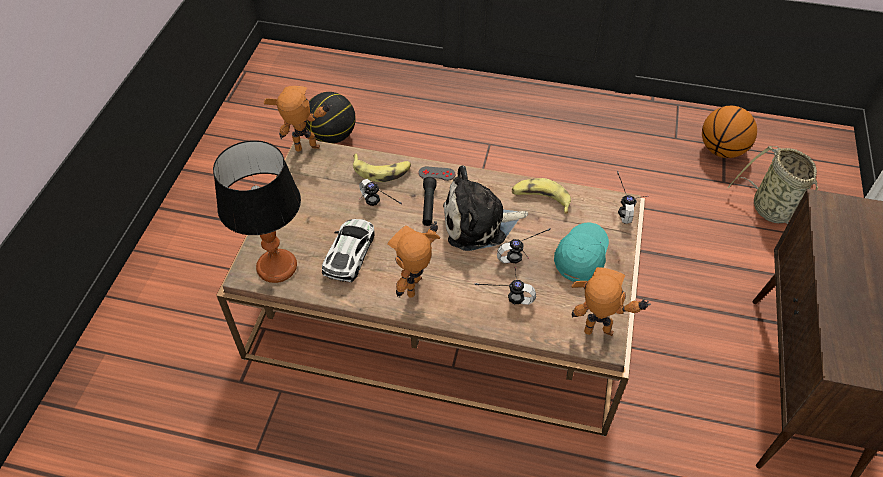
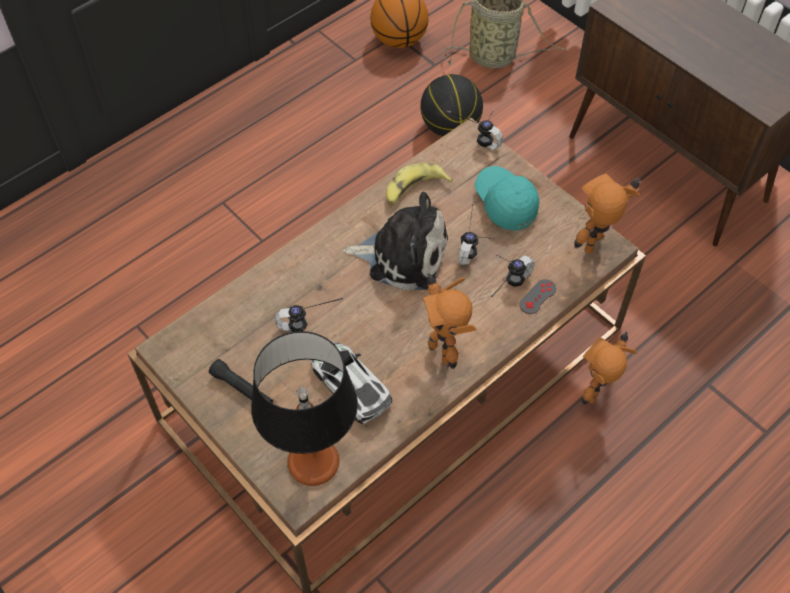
camera: 55 degrees left, 5 degrees up
toy robot [264,86,332,152] -> toy robot moved to [581,331,637,405]
basketball [306,92,356,144] -> basketball moved to [420,74,483,137]
banana [353,154,411,182] -> none
grey game controller [418,167,455,181] -> grey game controller moved to [519,279,556,314]
black flashlight [422,177,437,226] -> black flashlight moved to [209,359,273,403]
plush toy [443,165,528,251] -> plush toy turned 105 degrees counterclockwise [343,192,448,290]

